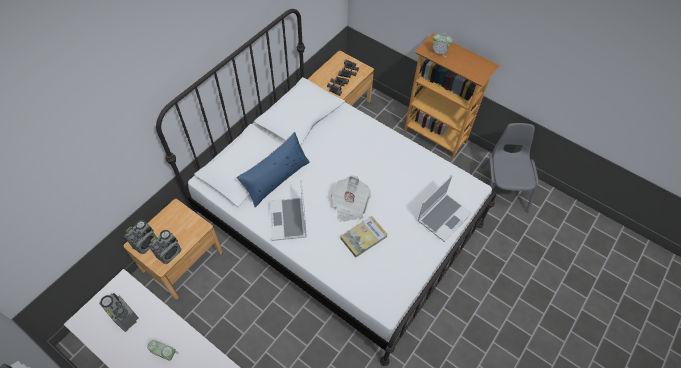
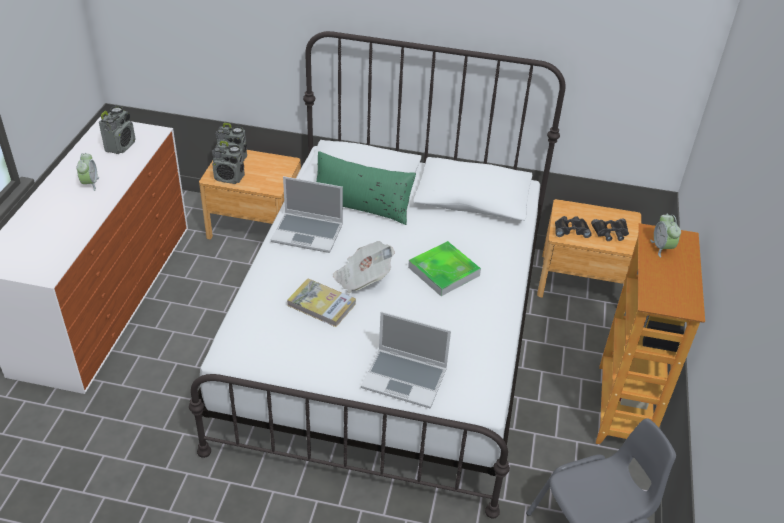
camera: 65 degrees right, 15 degrees down
blue pillow [237,132,310,207] -> green pillow [316,151,416,225]
laptop [269,179,307,241] -> laptop turned 135 degrees counterclockwise [271,176,343,253]
none -> tray [408,241,481,296]

